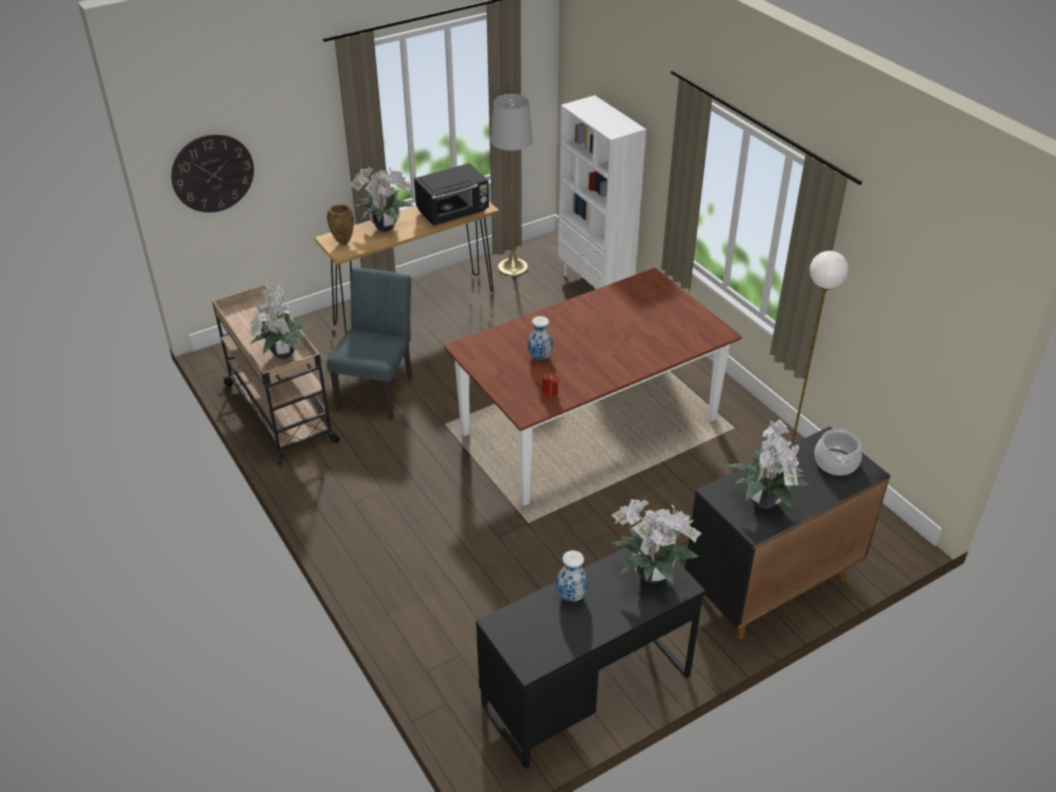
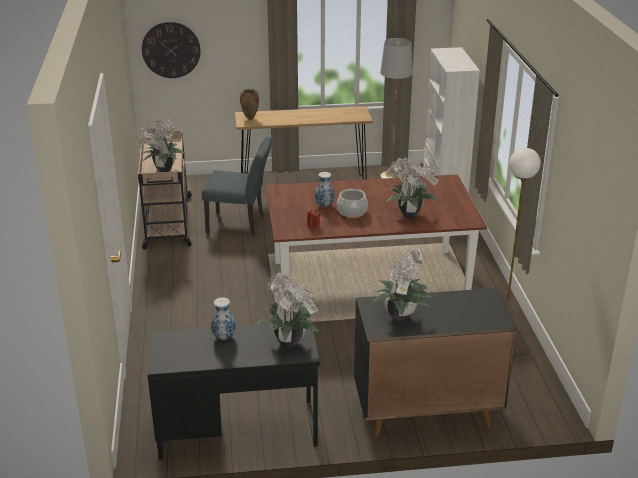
camera: 25 degrees right, 10 degrees down
grey chair [327,267,413,420] -> grey chair turned 60 degrees clockwise [202,137,272,236]
potted plant [350,167,414,232] -> potted plant moved to [386,157,439,218]
black microwave [414,163,489,226] -> none
cooking pot [814,428,862,475] -> cooking pot moved to [337,189,368,217]

